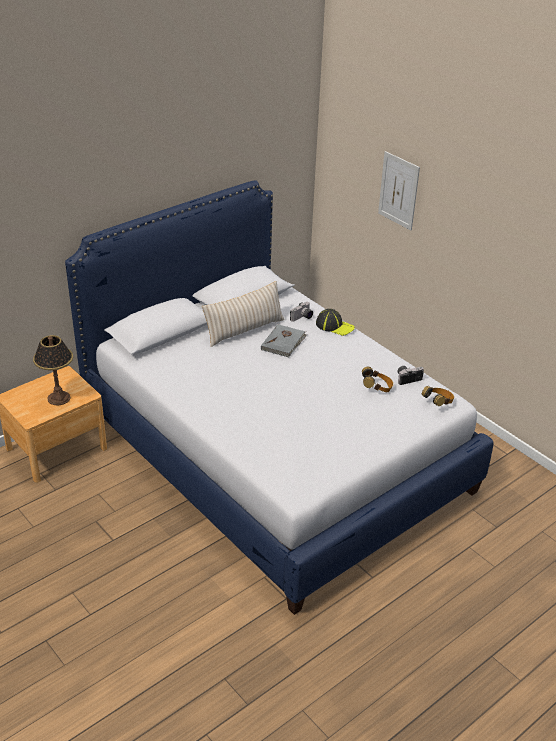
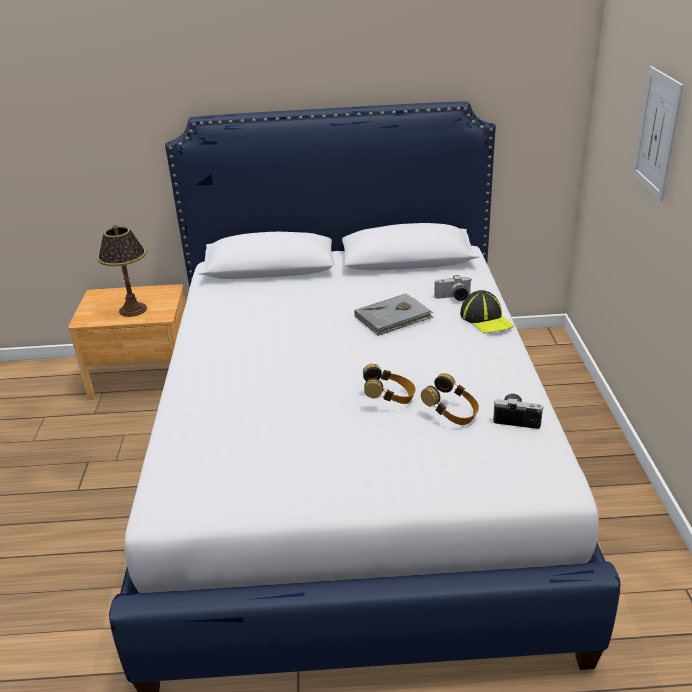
camera: 40 degrees right, 5 degrees down
beige pillow [202,281,284,347] -> none
headphones [422,386,454,406] -> headphones moved to [363,364,416,404]

